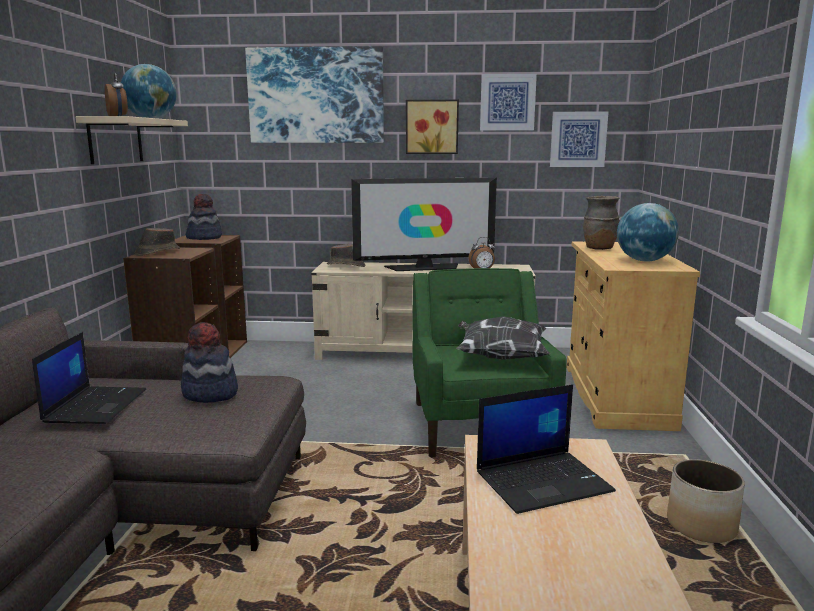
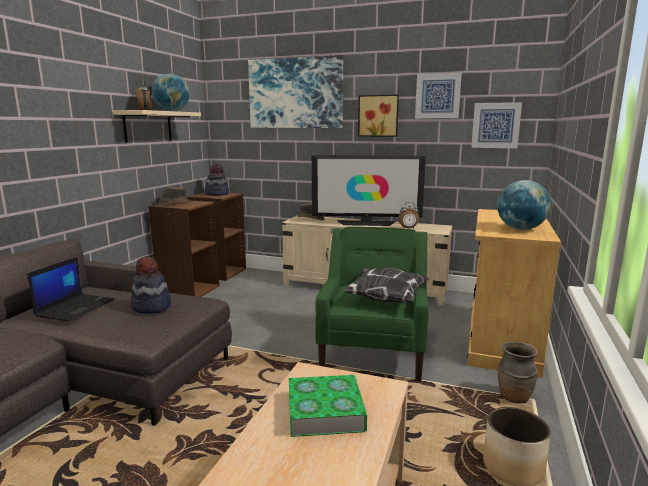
camera: 15 degrees right, 0 degrees up
laptop [477,384,616,514] -> book [289,375,367,437]
brown vase [583,196,620,250] -> brown vase moved to [498,342,538,403]

